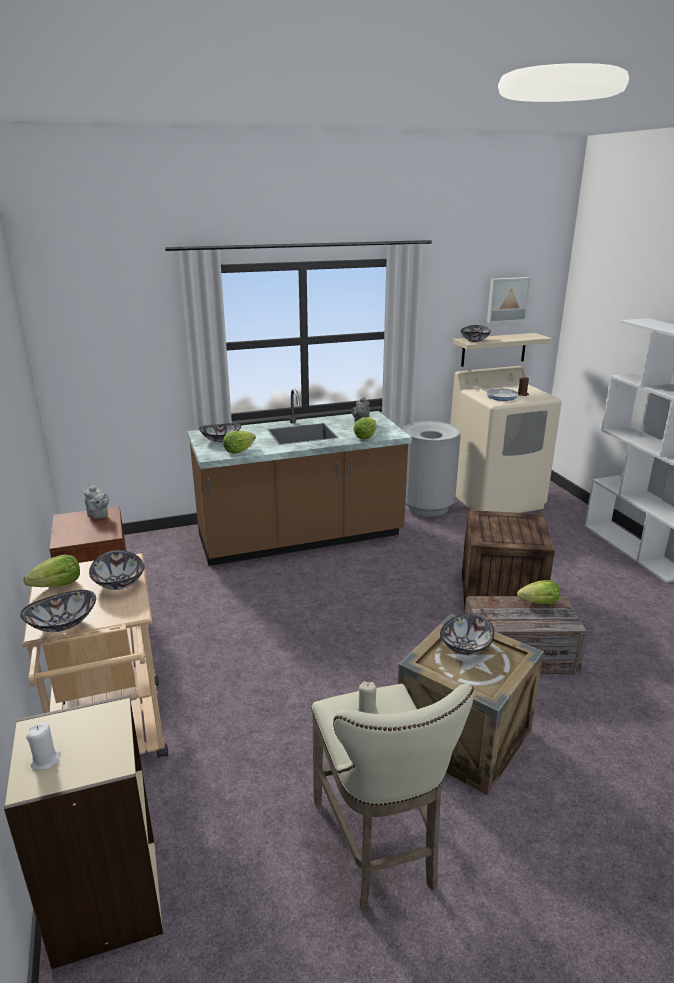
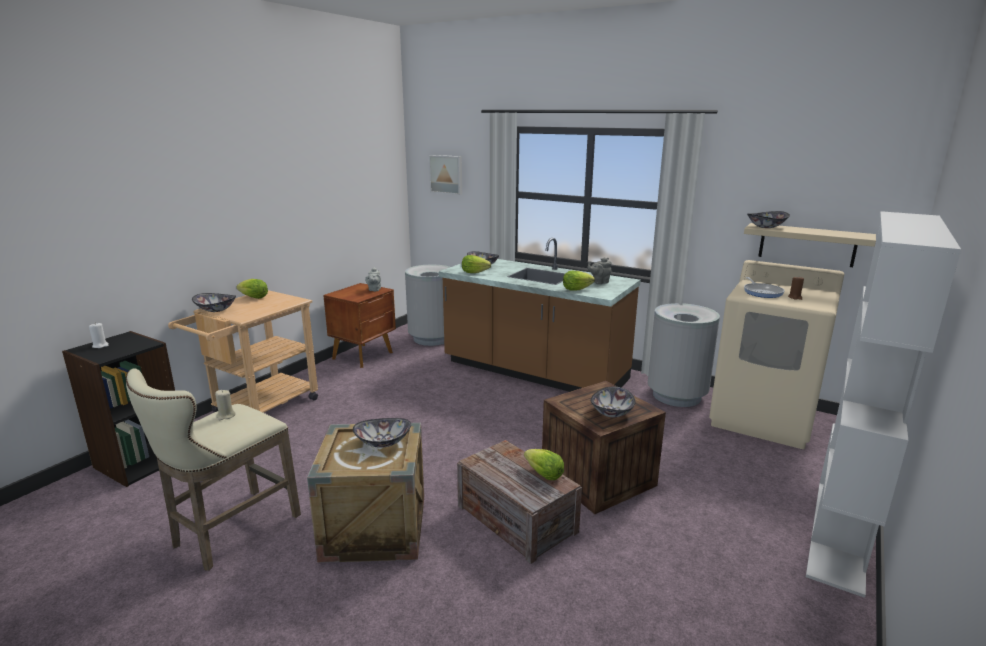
camera: 50 degrees right, 5 degrees down
beige bookcase [4,695,163,969] -> black bookcase [62,331,175,487]
bowl [89,550,145,590] -> bowl moved to [591,387,635,417]
picture [487,277,531,323] -> picture moved to [429,155,462,195]
none -> grey trash can [405,265,450,346]

